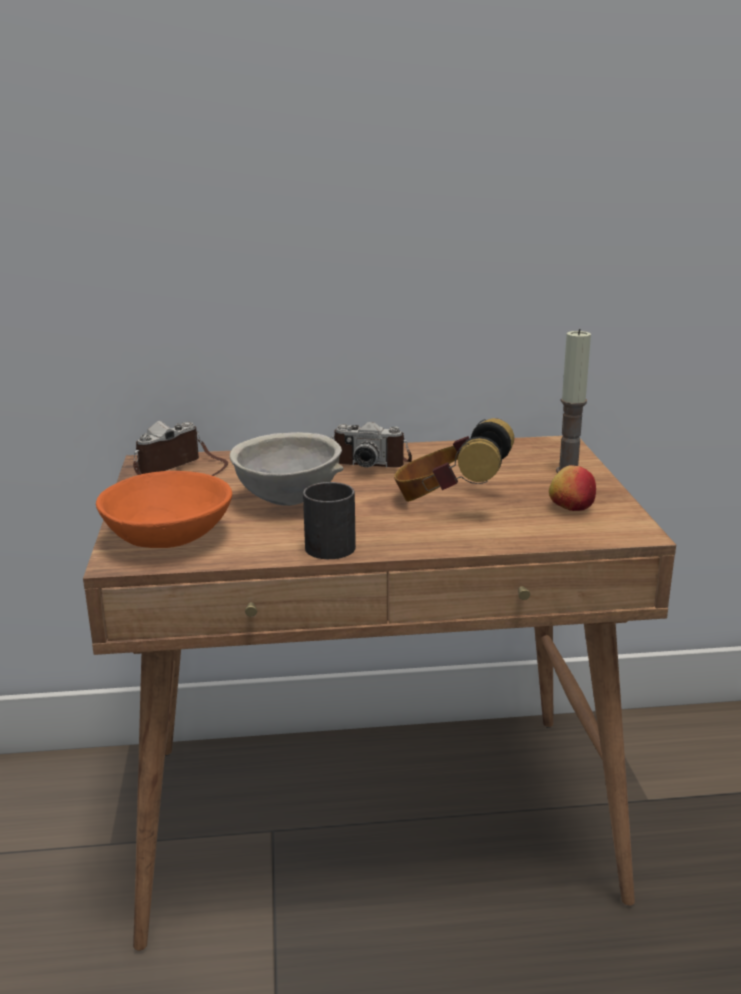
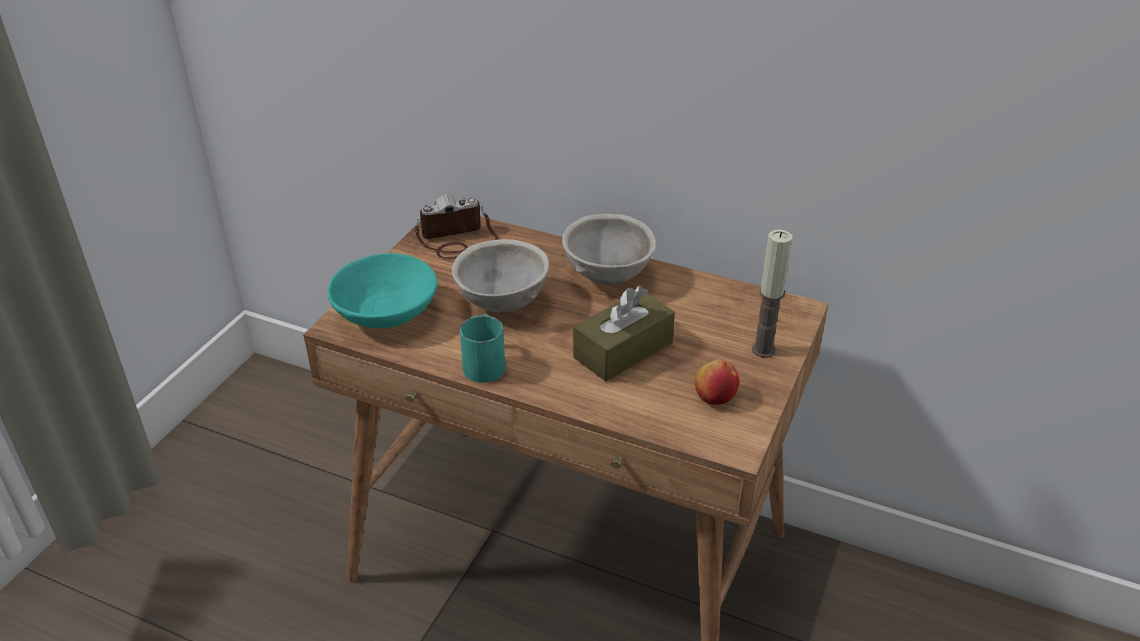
camera: 30 degrees right, 15 degrees up
orange bowl [96,471,232,548] -> turquoise bowl [328,253,438,328]
black mug [303,482,356,559] -> turquoise mug [460,314,505,383]
camera [331,422,412,468] -> grey bowl [562,214,656,284]
headphones [394,418,514,502] -> brown tissue box [573,286,675,381]

